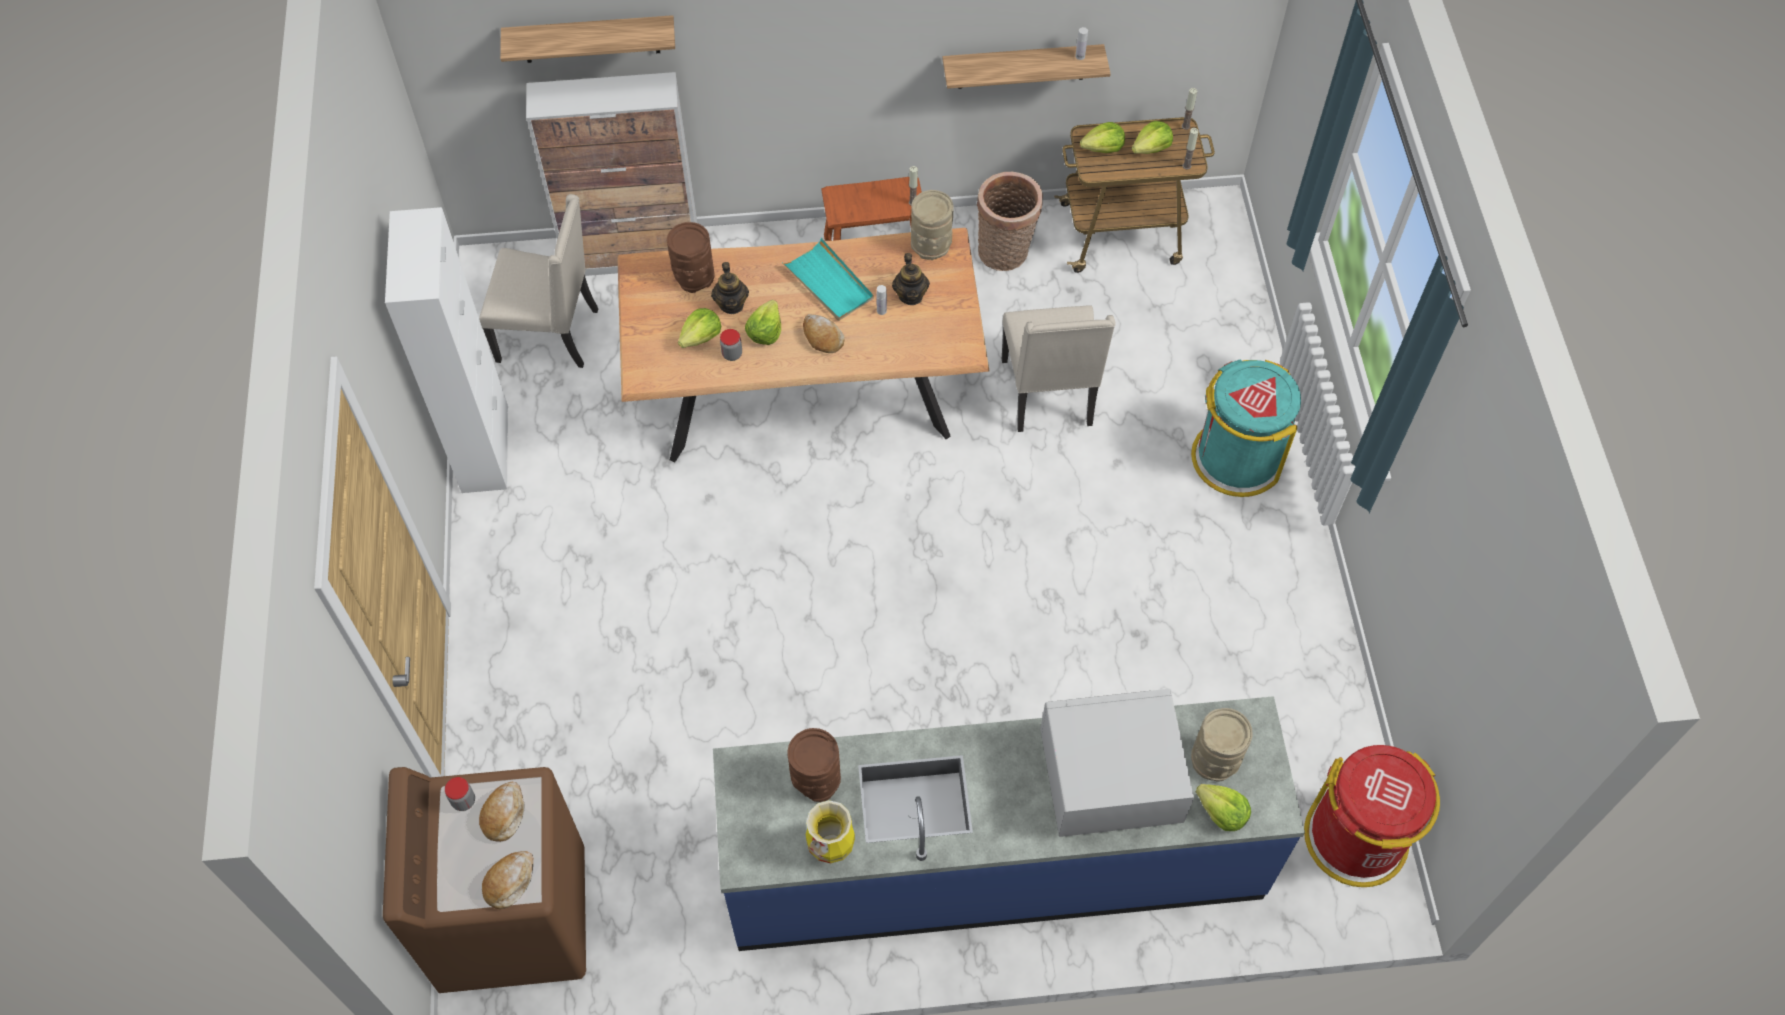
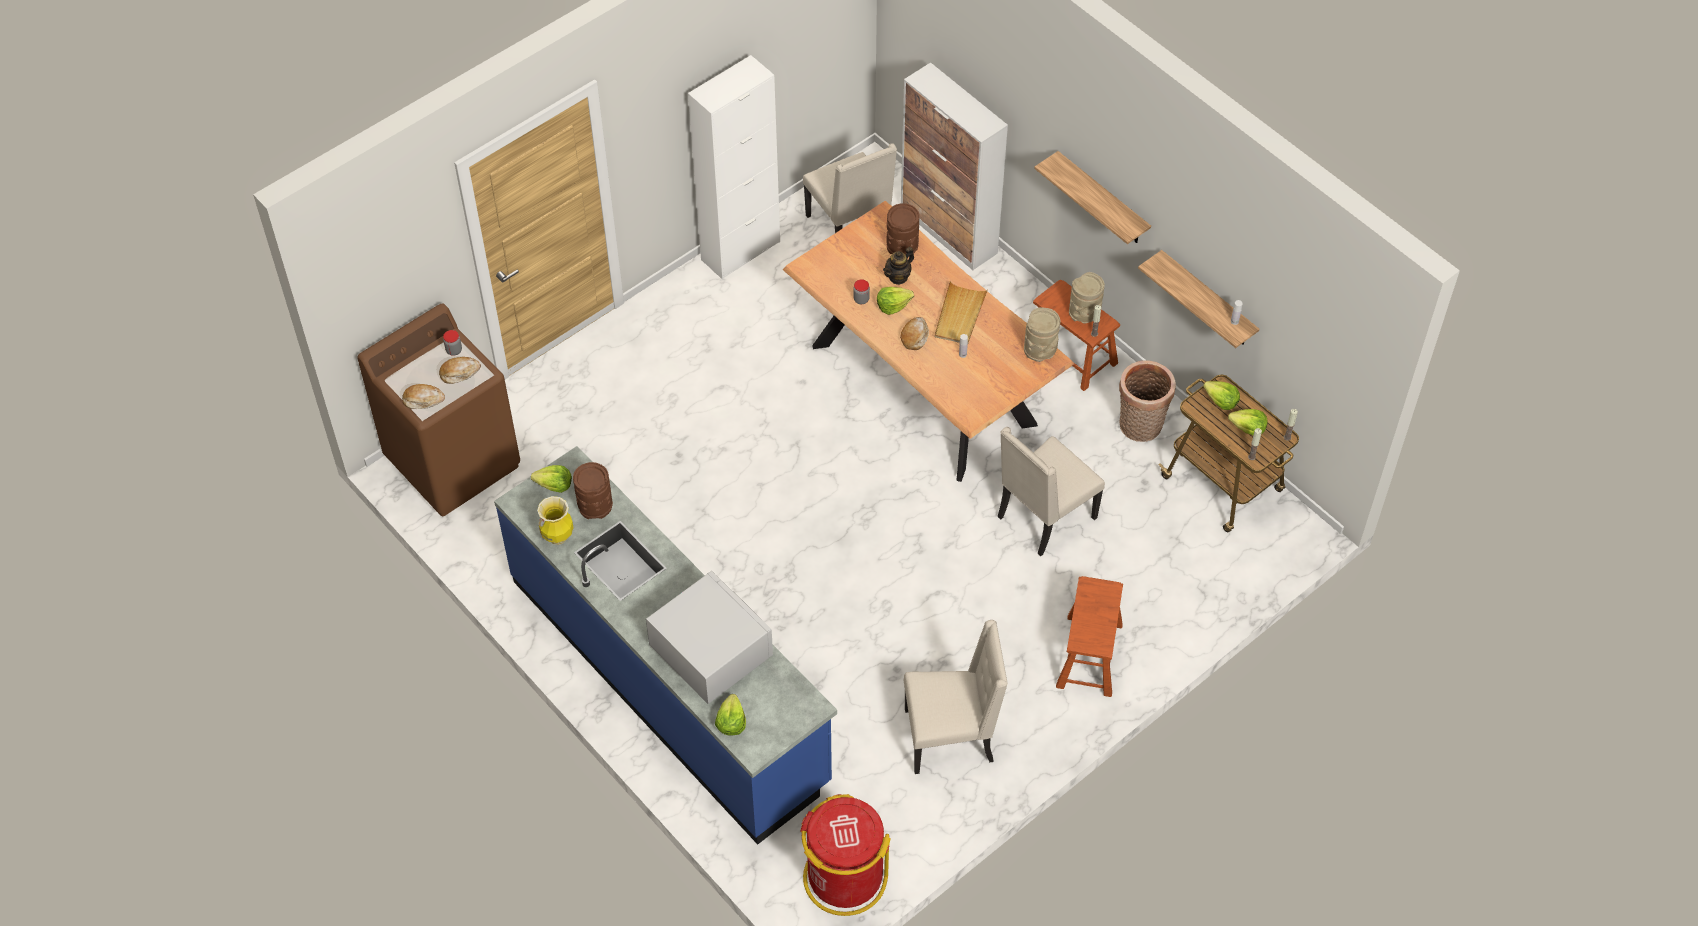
camera: 55 degrees right, 5 degrees down
shelf [500,15,675,63] -> shelf moved to [1034,151,1151,244]
lettuce [678,308,721,348] -> lettuce moved to [531,465,572,493]
turquoise tray [782,238,874,321] -> beige tray [935,281,988,343]
teapot [892,253,930,305] -> none
turquoise trash can [1191,360,1301,497] -> brown stool [1056,576,1123,697]
beige vase [1191,708,1252,781] -> beige vase moved to [1069,272,1105,324]
none -> beige chair [904,620,1008,774]

